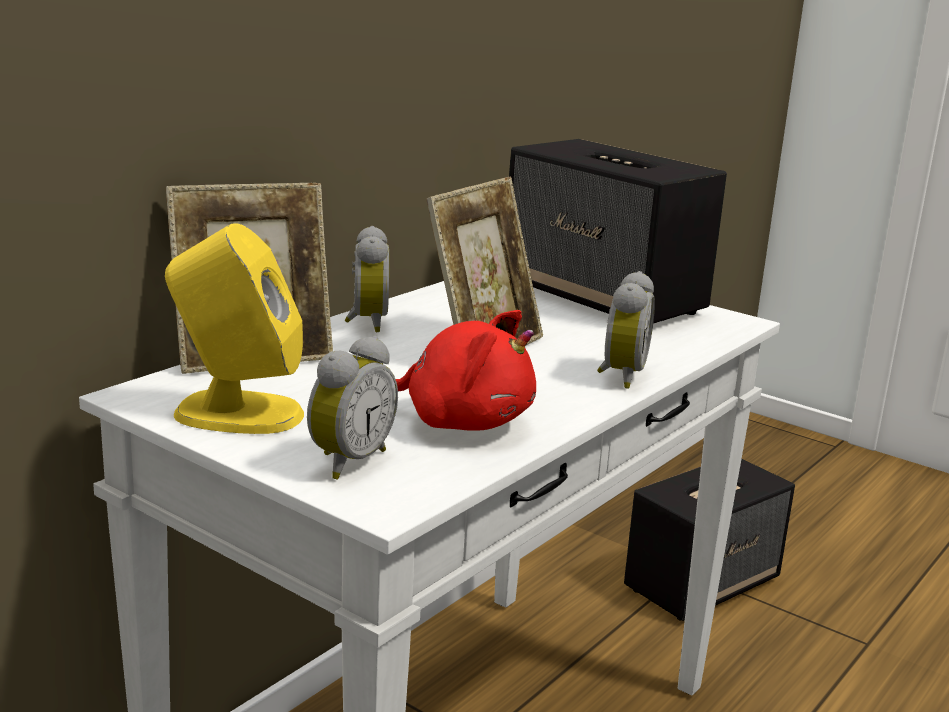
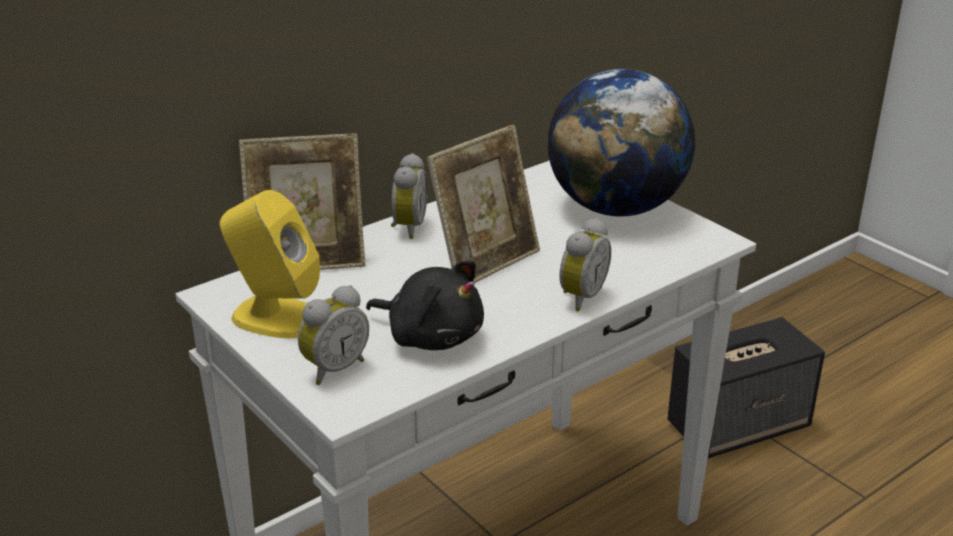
camera: 15 degrees right, 10 degrees up
red plush toy [396,310,536,431] -> black plush toy [366,260,484,350]
speaker [509,139,727,324] -> globe [548,69,695,217]

